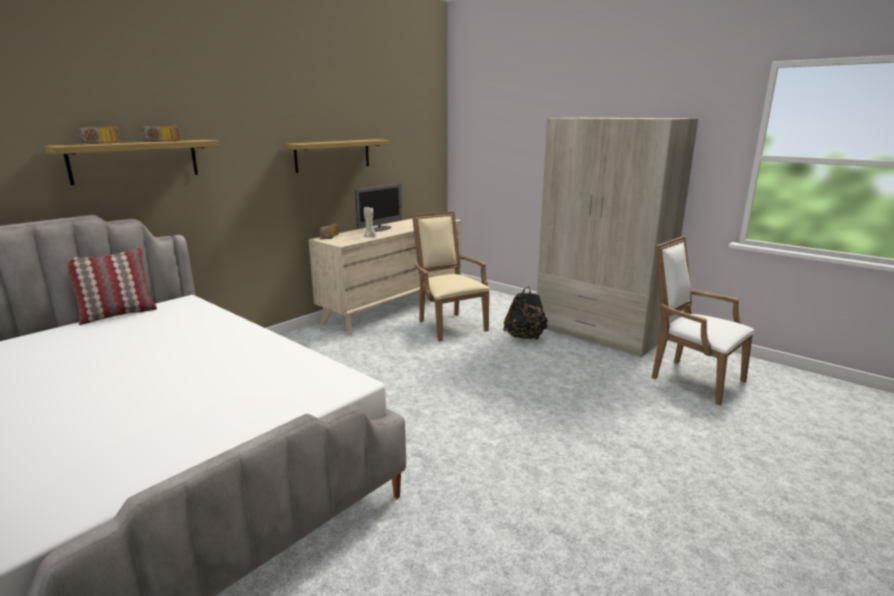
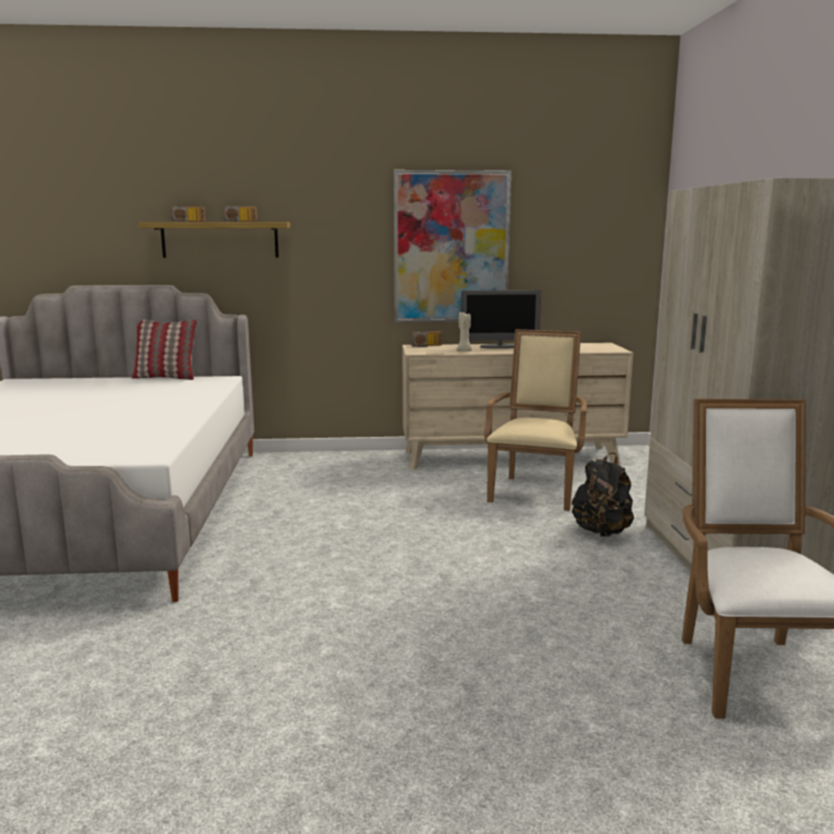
camera: 45 degrees right, 5 degrees down
shelf [284,139,390,173] -> picture [394,170,511,322]

